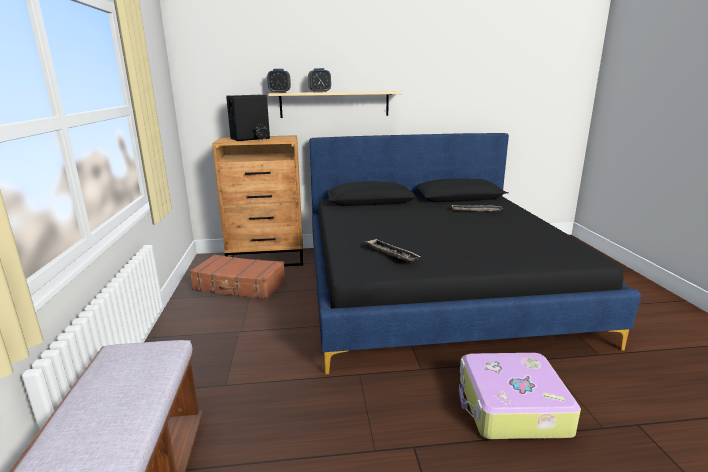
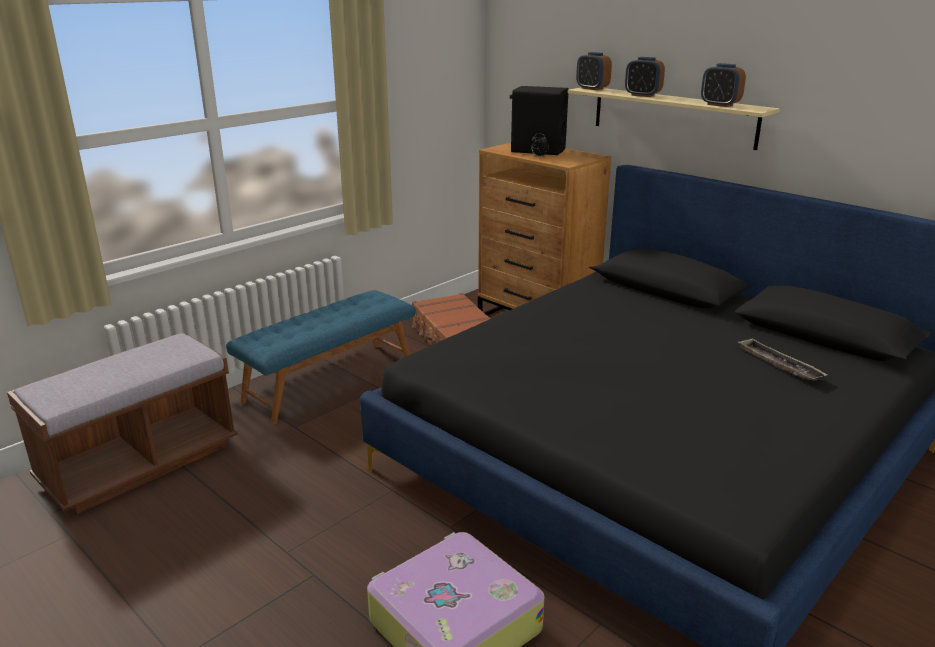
camera: 50 degrees right, 5 degrees up
tray [365,239,421,261] -> none
none -> blue bench [226,290,416,424]
none -> alarm clock [701,63,746,107]

